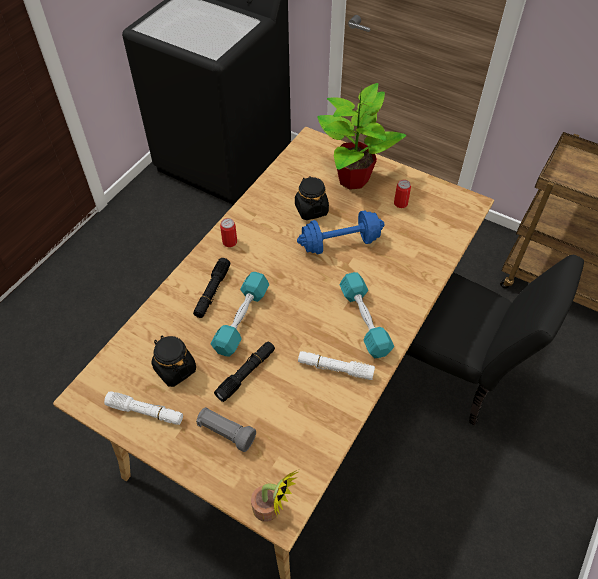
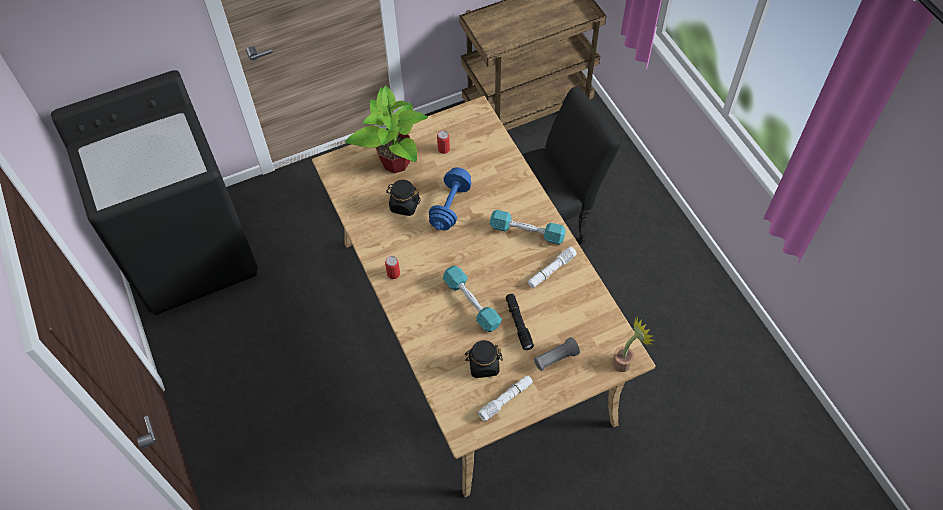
camera: 55 degrees left, 5 degrees up
black flashlight [193,258,230,318] -> none

